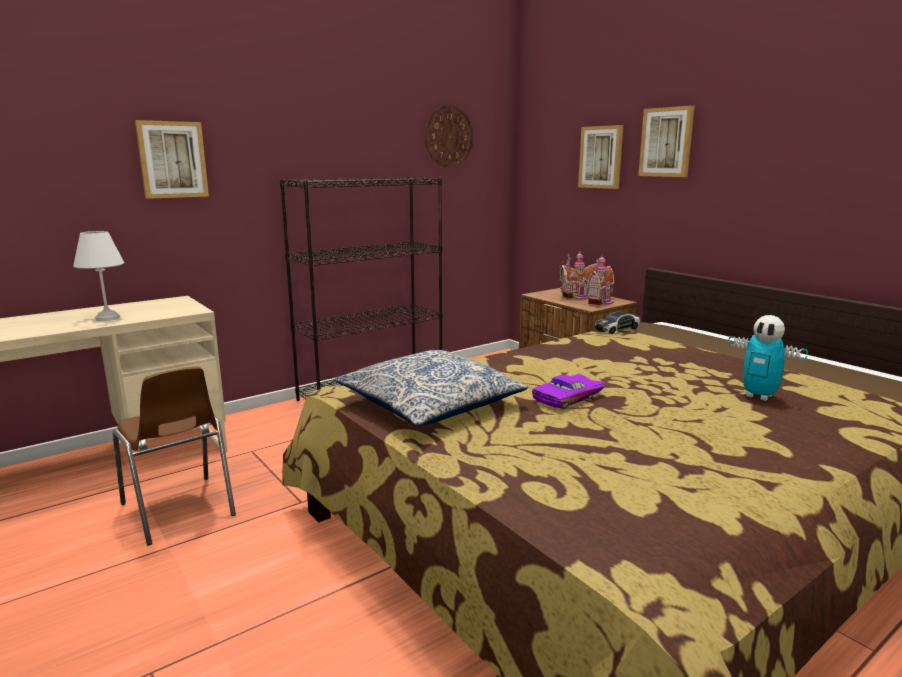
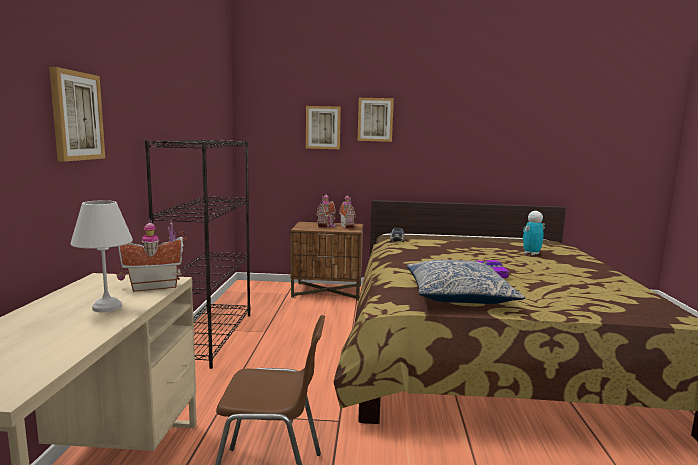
camera: 50 degrees left, 5 degrees down
wall clock [425,105,473,167] -> none
toy robot [729,315,808,401] -> toy robot turned 150 degrees clockwise [522,211,545,255]
none -> toy house [116,219,188,292]

